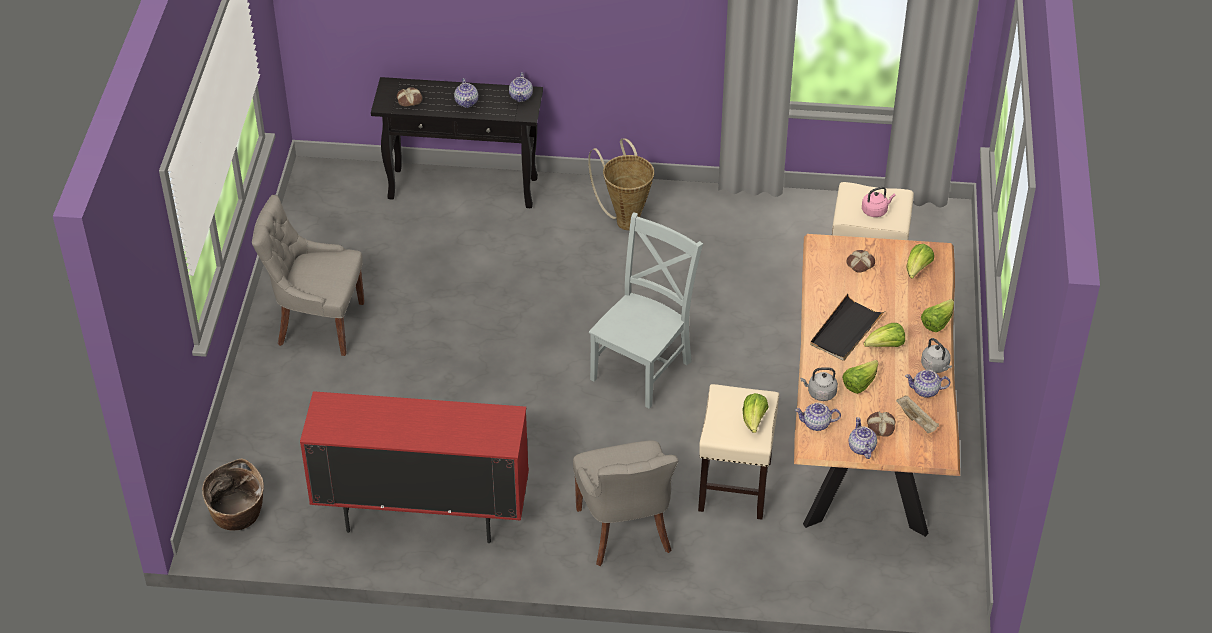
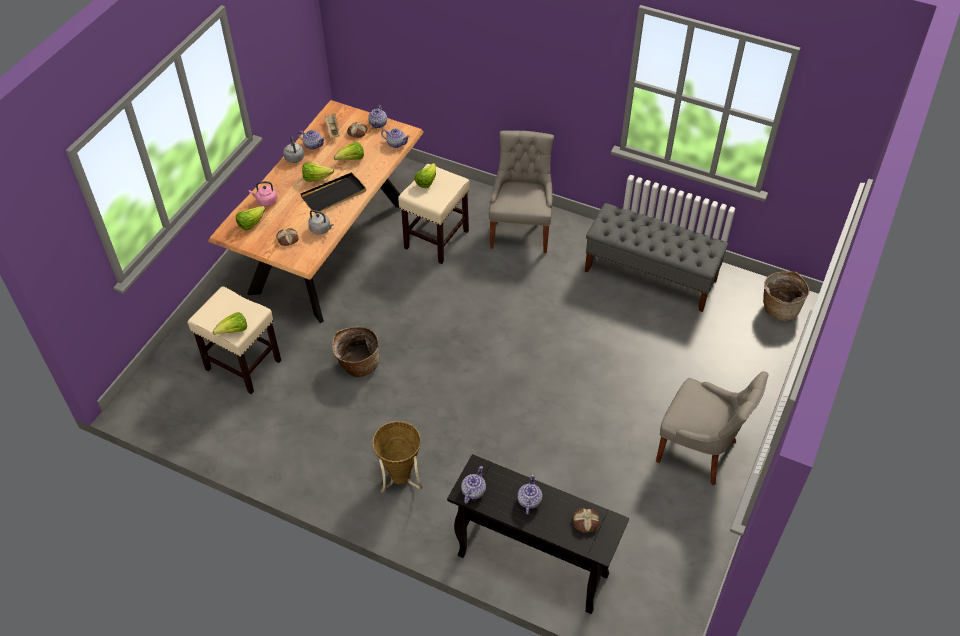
camera: 160 degrees left, 5 degrees up
red cabinet [300,391,529,543] -> grey bench [585,203,729,312]
grey chair [589,212,703,409] -> none
grey kettle [801,367,838,401] -> grey kettle moved to [308,210,334,235]
pink kettle [862,187,895,217] -> pink kettle moved to [249,181,277,206]
lettuce [921,299,954,332] -> lettuce moved to [213,312,247,335]
none -> basket [332,327,379,377]

